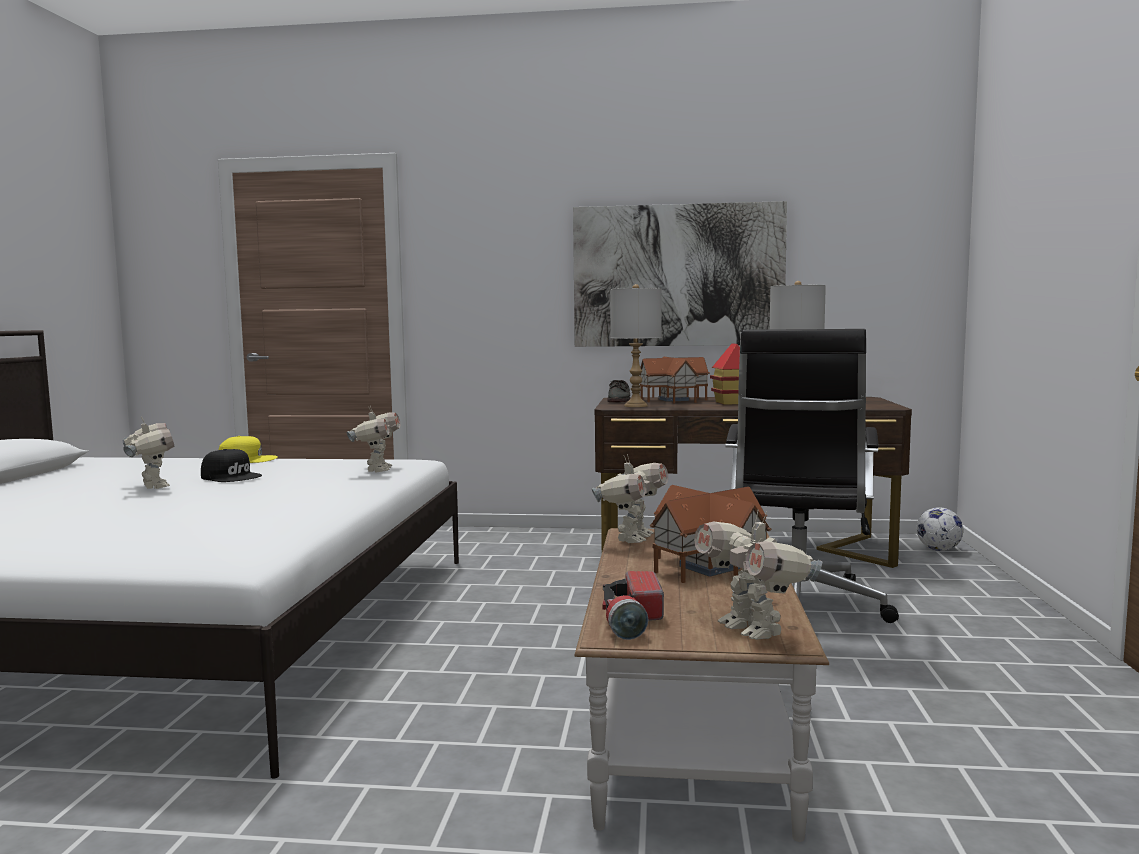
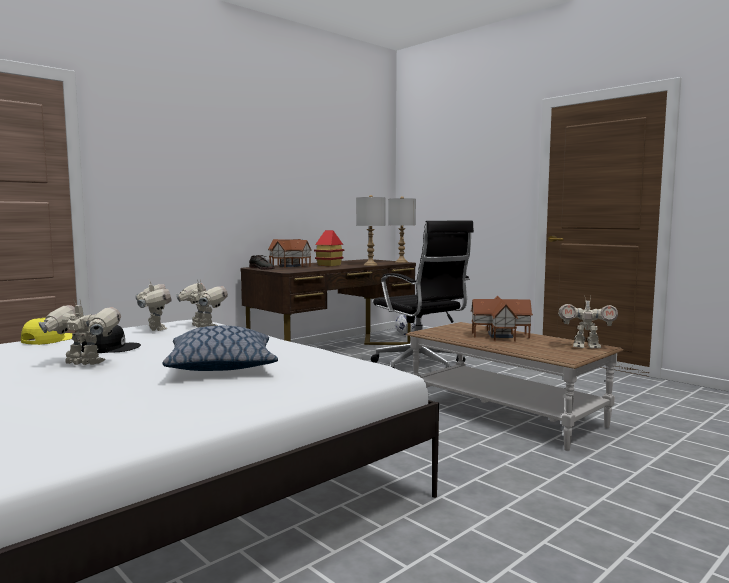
camera: 50 degrees left, 0 degrees up
picture [573,201,787,347] -> none
toy robot [592,454,668,543] -> toy robot moved to [135,280,172,331]
flashlight [603,571,664,640] -> none
grey table lamp [610,284,661,407] -> grey table lamp moved to [388,196,416,263]
none -> pillow [163,326,278,371]

